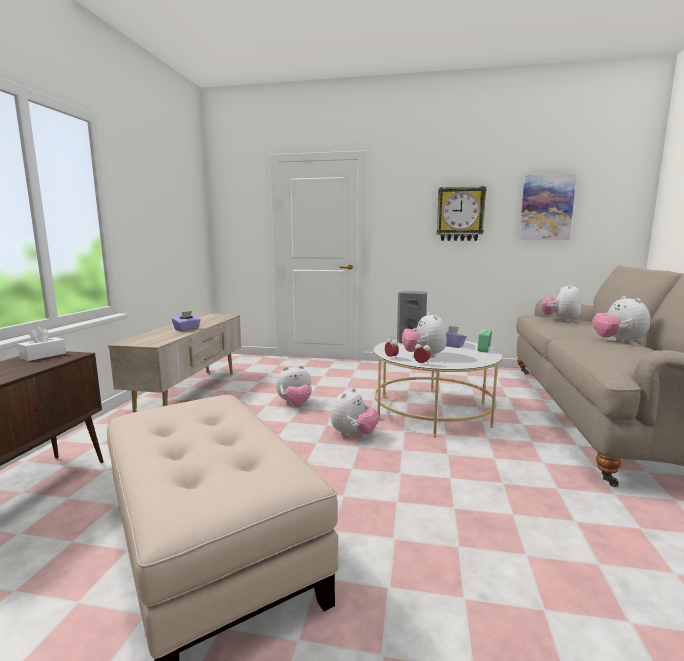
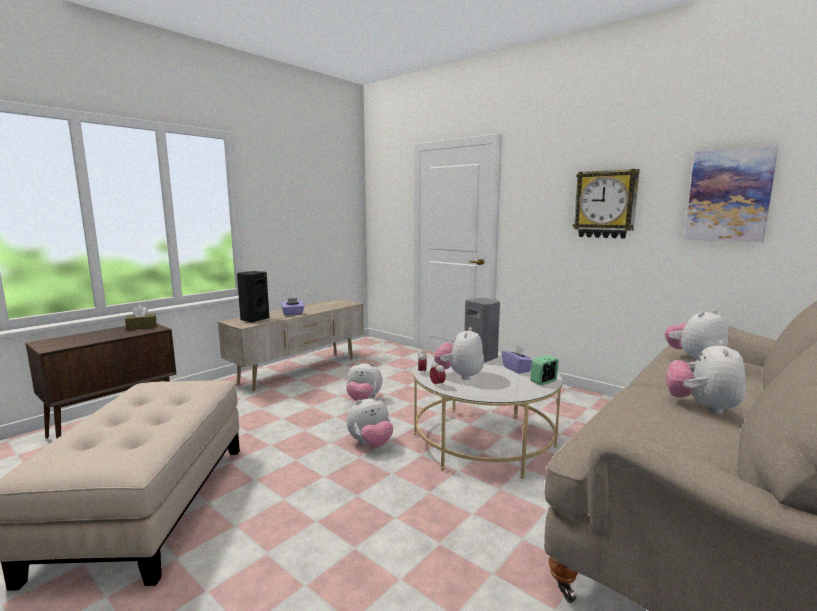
camera: 30 degrees right, 0 degrees up
white tissue box [18,327,66,361] -> brown tissue box [125,305,157,330]
none -> black speaker [237,271,269,323]

